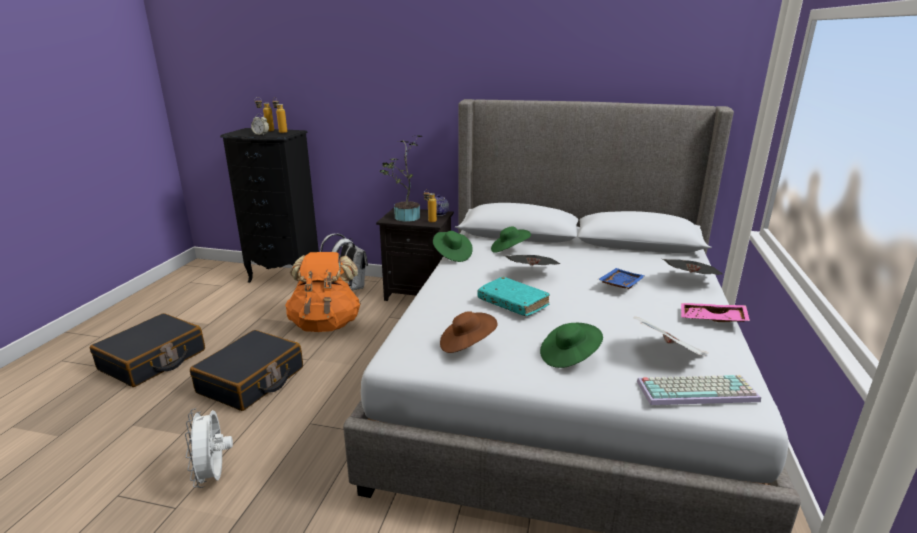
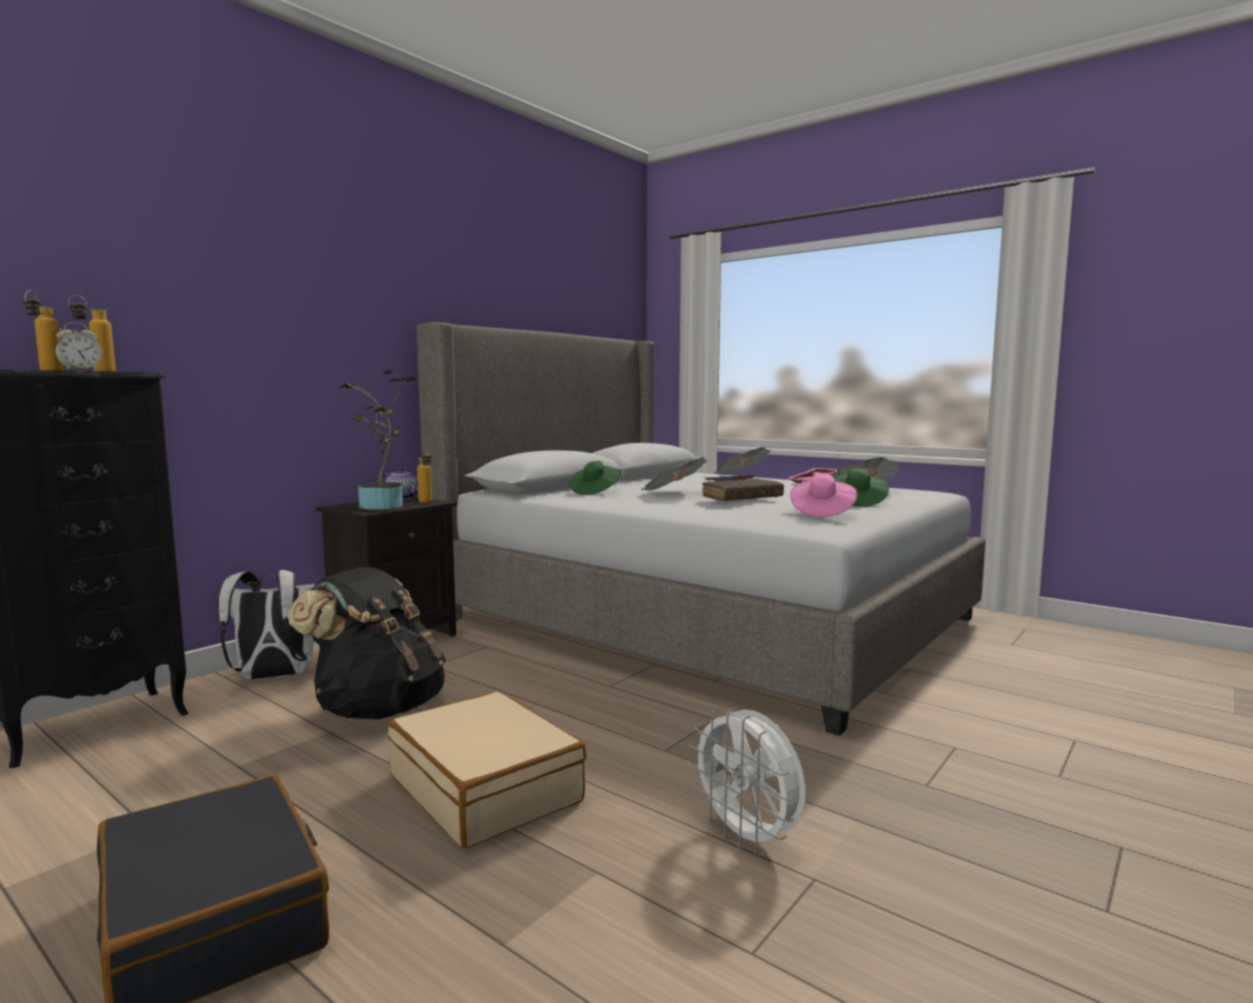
camera: 65 degrees left, 15 degrees down
white fan [185,408,233,488] -> white fan turned 45 degrees clockwise [689,708,806,853]
black suitcase [190,330,303,411] -> beige suitcase [387,691,586,848]
orange backpack [285,252,361,332] -> black backpack [288,567,446,719]
green hat [433,231,473,262] -> none
brown hat [440,311,498,353] -> pink hat [790,474,858,517]
turquoise book [477,277,550,316] -> brown book [702,478,784,501]
keyboard [637,375,761,405] -> none

